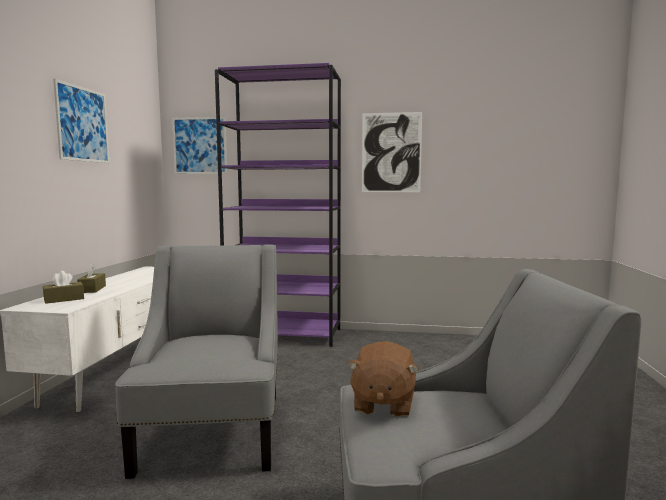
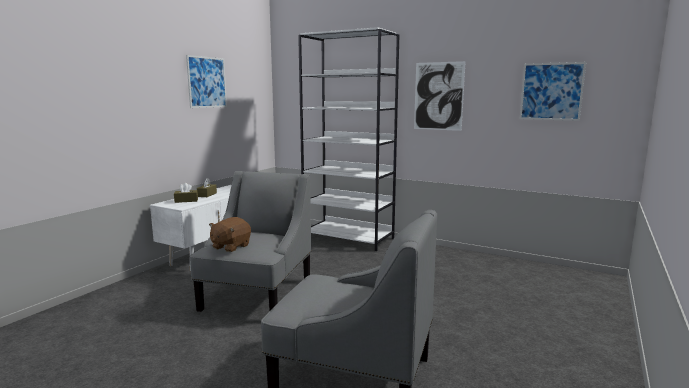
camera: 20 degrees right, 5 degrees up
picture [172,117,227,174] -> picture moved to [520,62,586,121]
purple bookcase [215,63,341,347] -> white bookcase [298,27,399,251]
brown plush toy [347,341,419,417] -> brown plush toy moved to [209,217,251,252]

